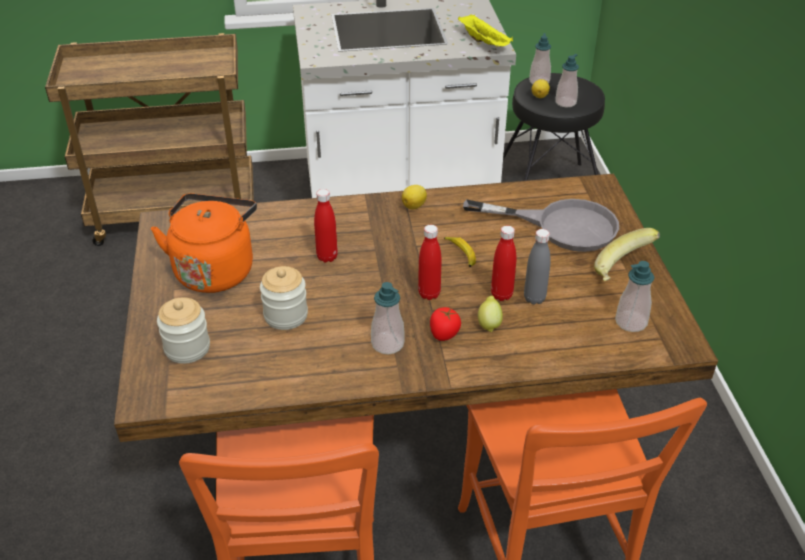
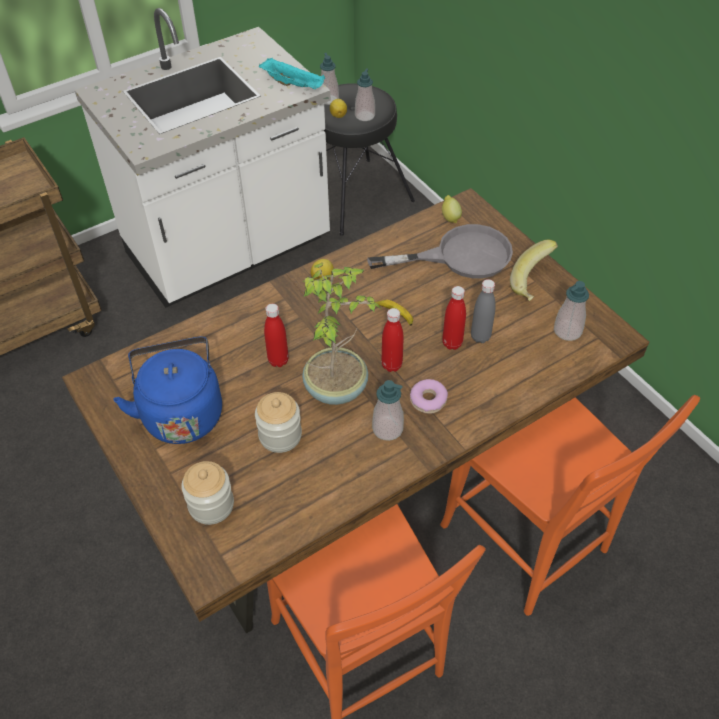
camera: 25 degrees left, 10 degrees up
orange kettle [151,193,257,293] -> blue kettle [114,337,222,444]
tomato [430,307,461,341] -> donut [410,379,448,414]
yellow tray [458,14,513,47] -> turquoise tray [259,58,325,89]
lemon [478,296,503,332] -> lemon moved to [442,195,462,223]
none -> potted plant [302,263,381,405]

